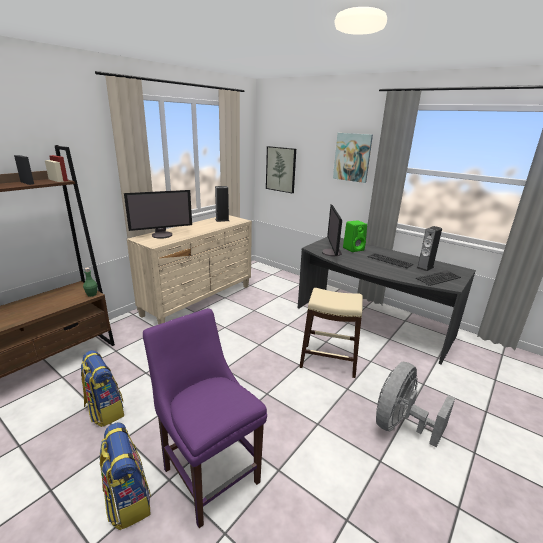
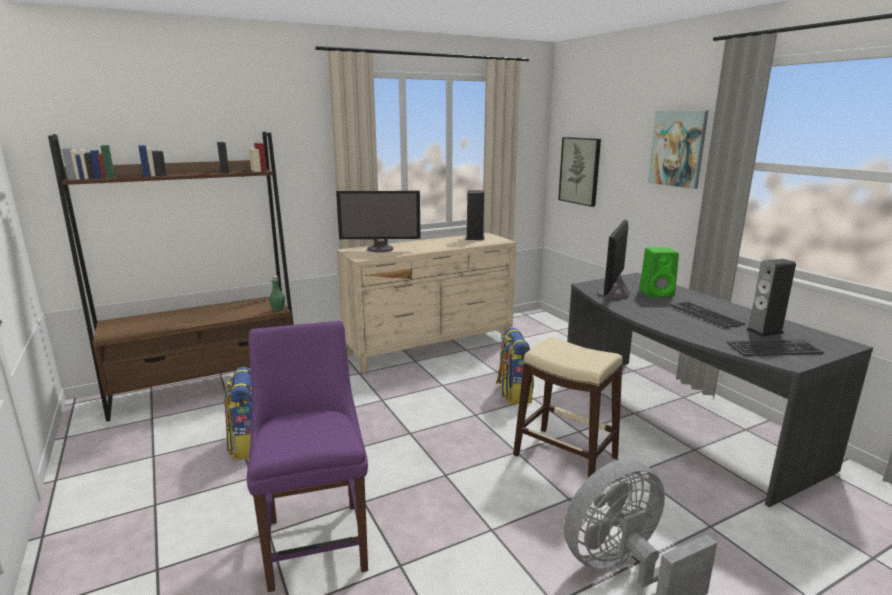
camera: 25 degrees right, 5 degrees down
backpack [99,423,151,531] -> backpack moved to [496,328,534,404]

